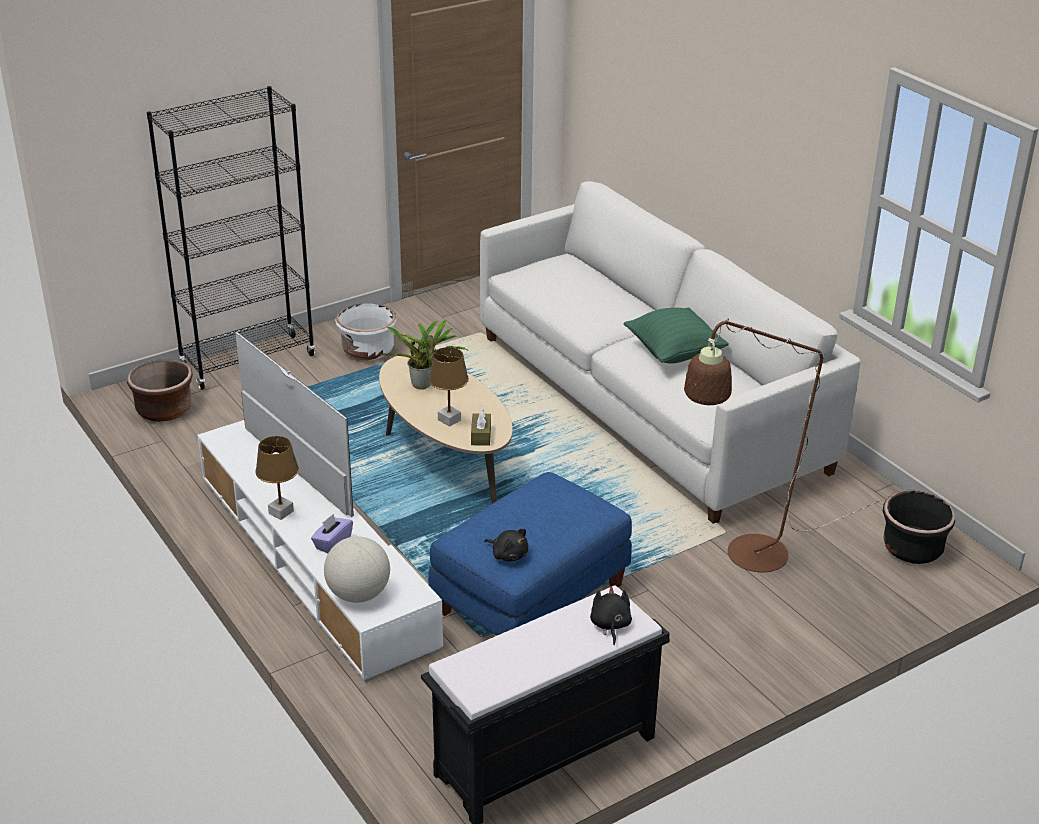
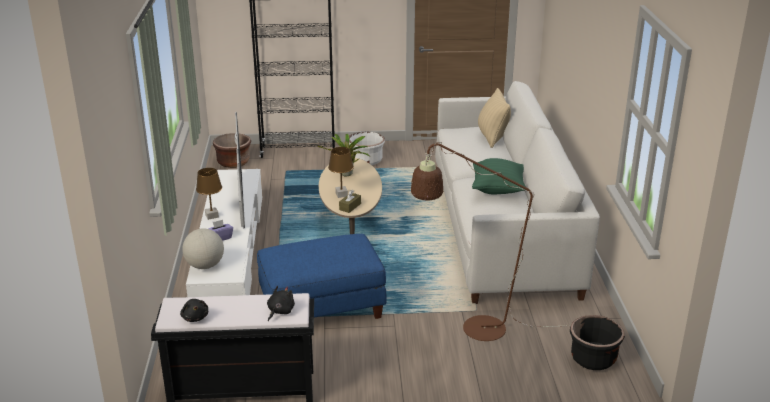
camera: 30 degrees right, 5 degrees down
black plush toy [484,529,528,562] -> black plush toy moved to [180,299,208,322]
none -> beige pillow [478,88,511,148]

